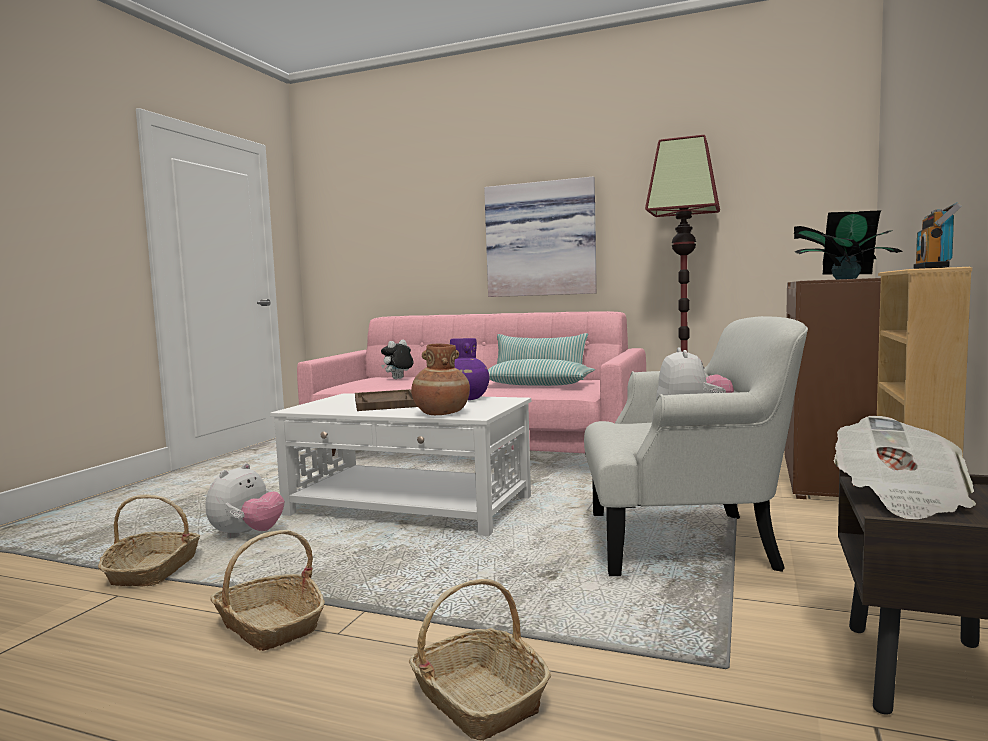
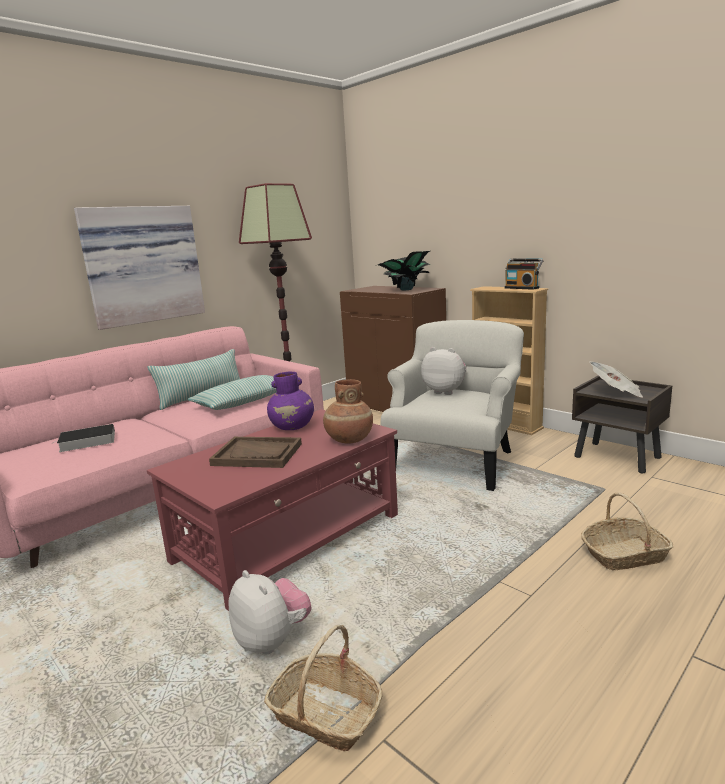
camera: 65 degrees left, 10 degrees up
basket [210,530,325,651] -> none
white coffee table [270,393,531,536] -> red coffee table [147,409,398,611]
plush toy [381,340,413,379] -> book [57,424,115,452]

